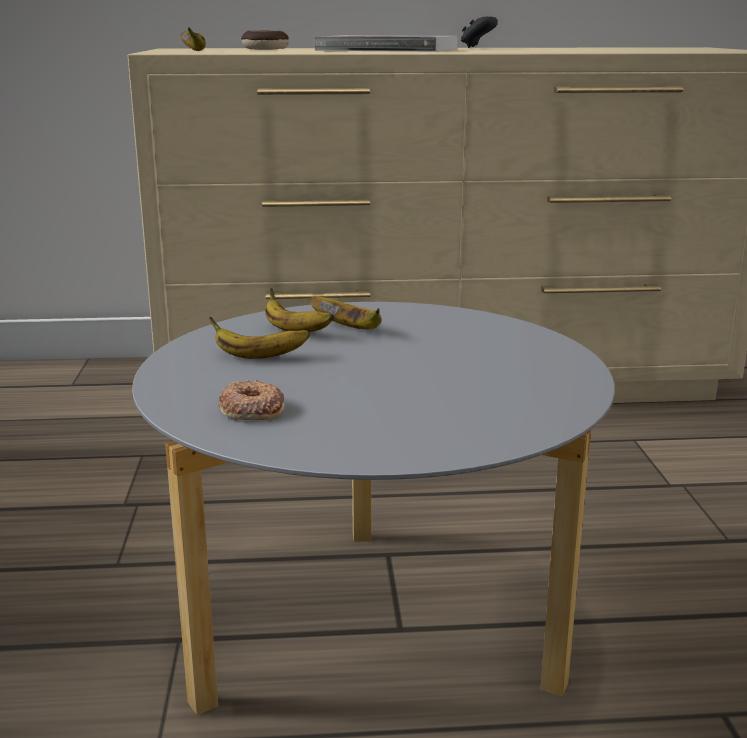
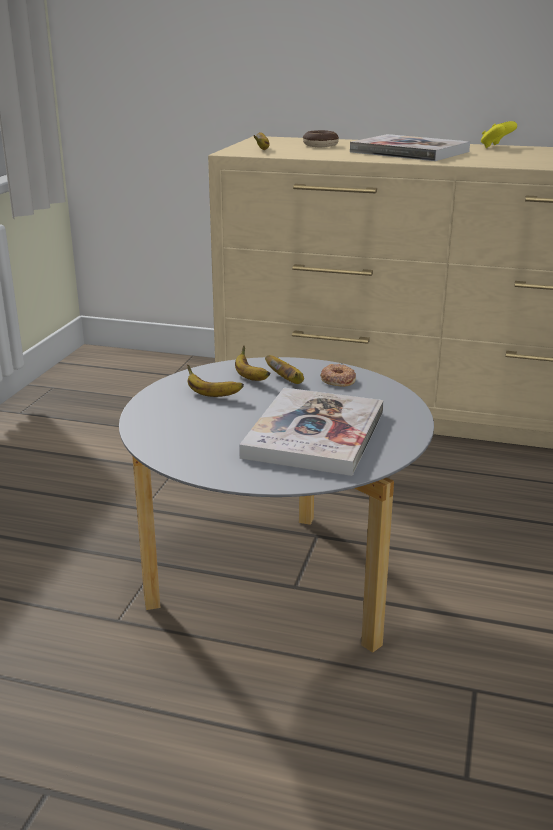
camera: 20 degrees right, 5 degrees up
donut [218,380,285,420] -> donut moved to [320,364,356,387]
black game controller [461,17,498,48] -> yellow game controller [481,121,517,148]
none -> book [239,388,384,476]

